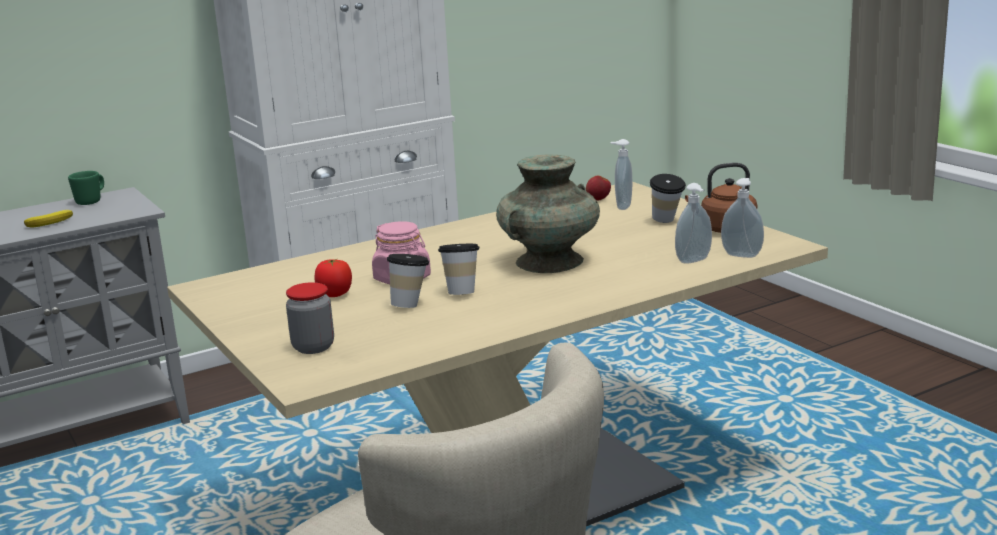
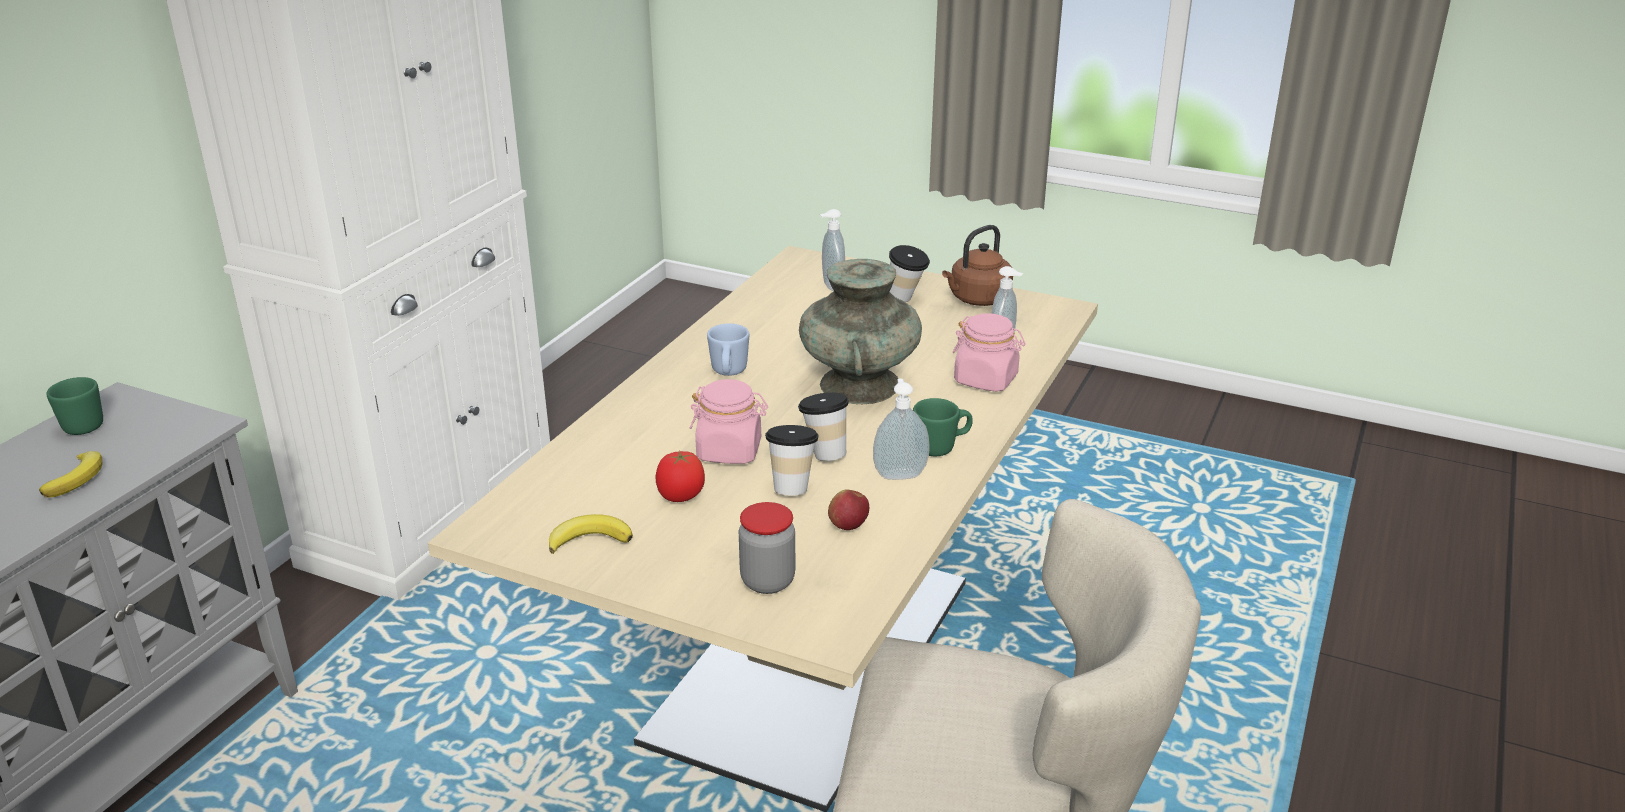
camera: 35 degrees left, 10 degrees up
apple [586,176,611,201] -> apple moved to [828,489,869,530]
soap dispenser [721,178,764,258] -> soap dispenser moved to [873,378,930,480]
none -> banana [549,514,633,554]
none -> blue mug [707,323,749,376]
none -> green mug [913,398,973,456]
none -> pink jar [953,313,1026,392]

